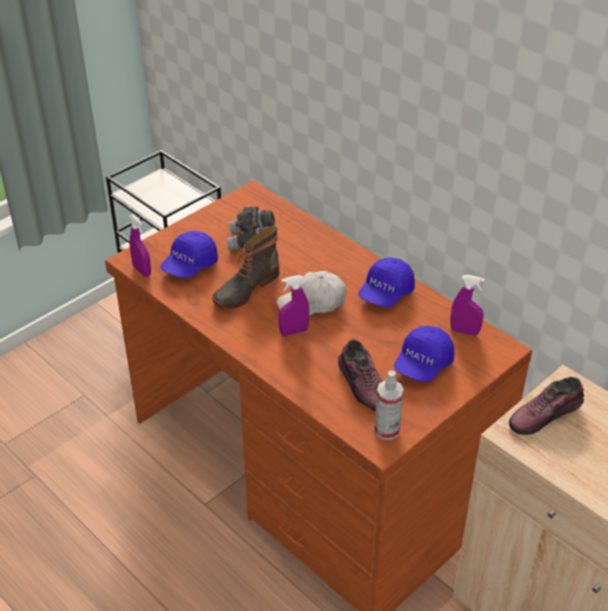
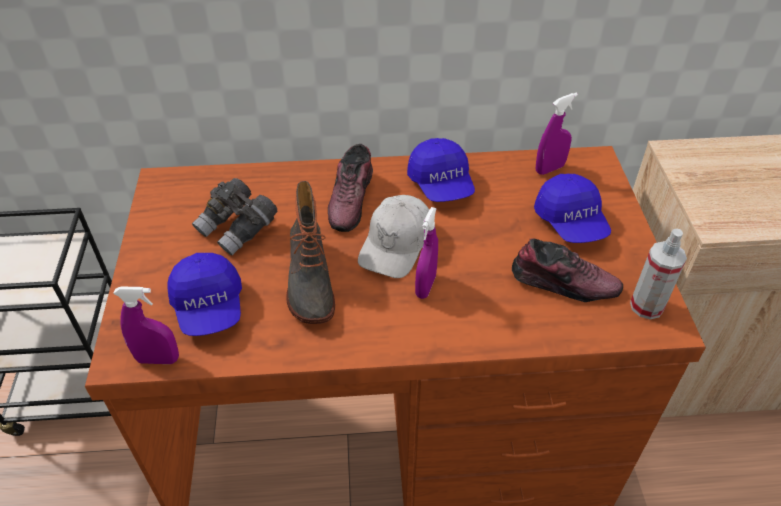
camera: 50 degrees left, 5 degrees up
shoe [509,377,584,435] -> shoe moved to [328,144,373,232]

